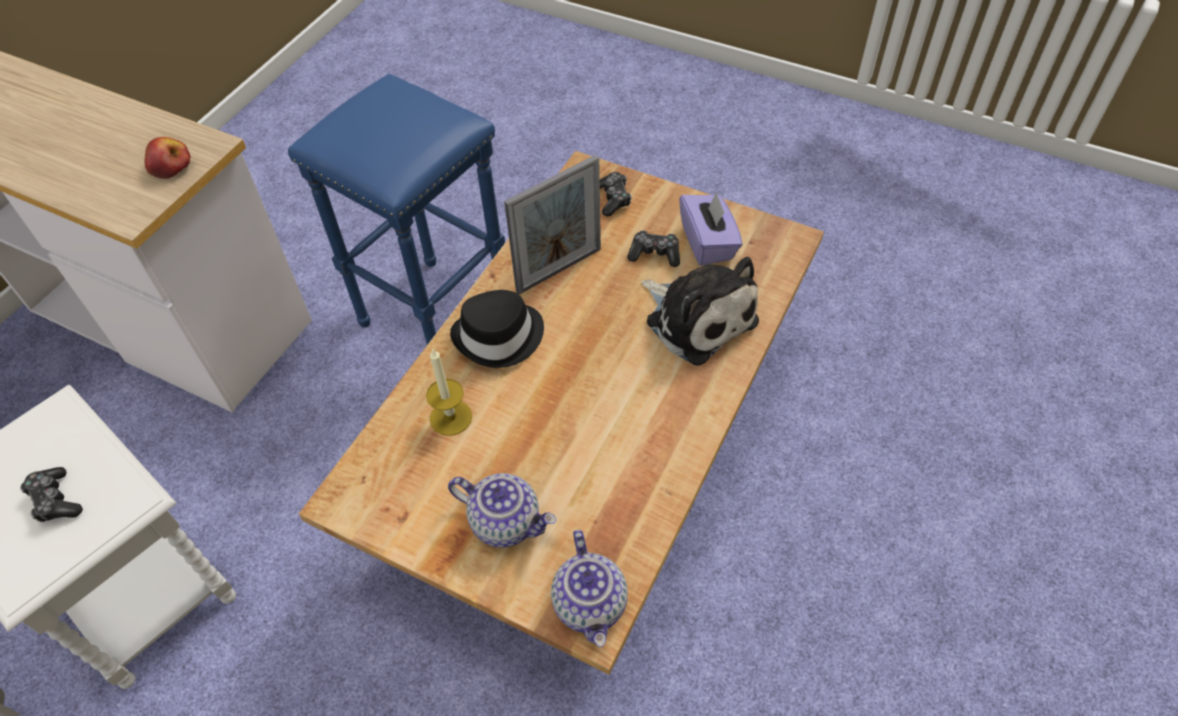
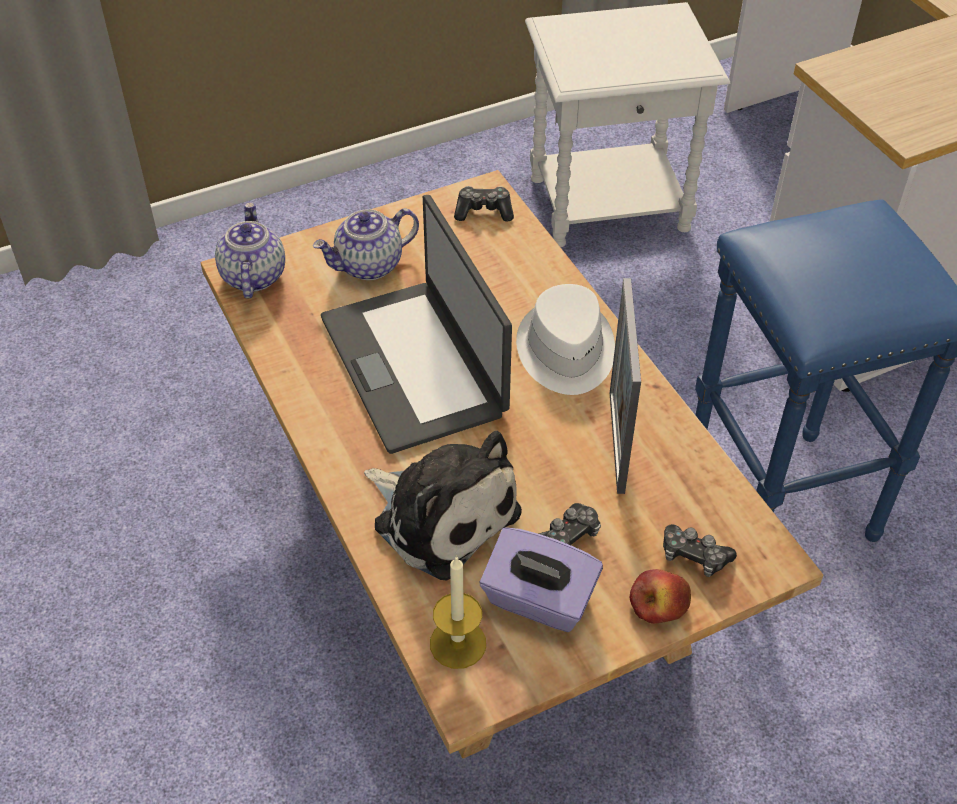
camera: 125 degrees right, 5 degrees down
game controller [20,467,83,522] -> game controller moved to [454,186,514,222]
apple [145,137,190,179] -> apple moved to [629,569,691,624]
candle [426,348,472,436] -> candle moved to [430,555,486,669]
black hat [450,290,544,368] -> white hat [516,284,615,395]
teapot [551,530,628,647] -> teapot turned 60 degrees clockwise [215,202,285,299]
plush toy [642,257,759,366] -> plush toy turned 135 degrees counterclockwise [364,431,522,581]
none -> laptop [321,195,512,454]

